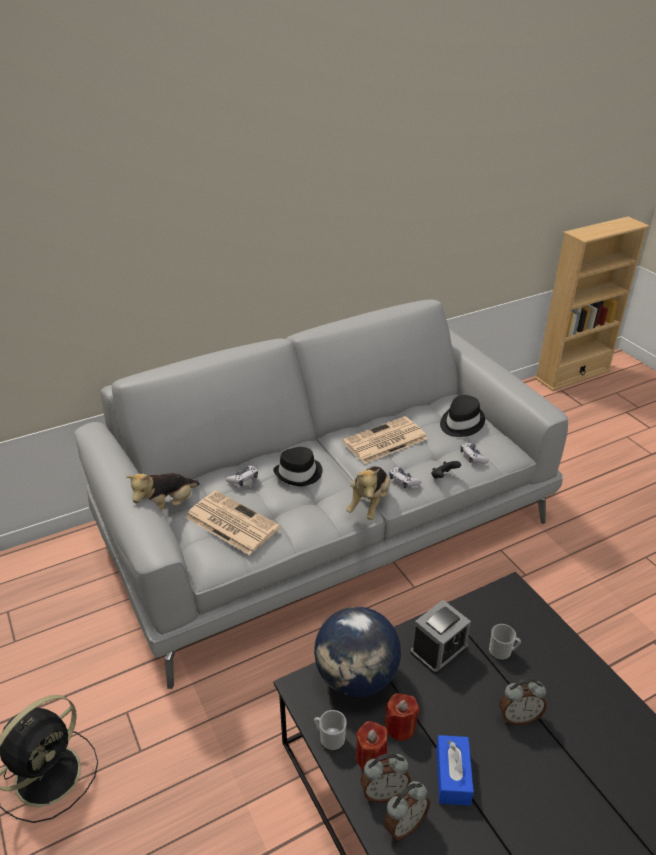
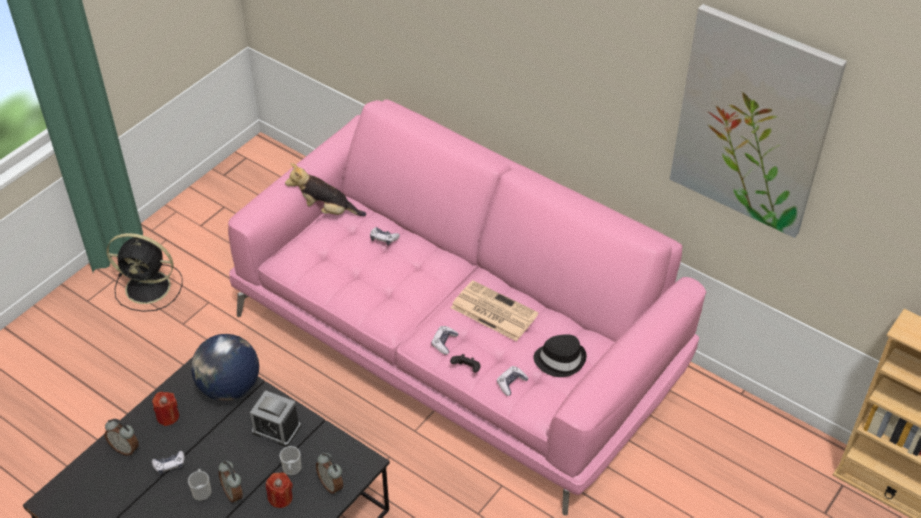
camera: 65 degrees right, 10 degrees up
grey sofa [74,299,568,689] -> pink sofa [228,99,706,515]
newspaper [185,490,280,555] -> none
black hat [273,447,322,486] -> none
mug [314,710,347,751] -> mug moved to [188,469,212,501]
plush toy [346,466,390,520] -> none
alarm clock [360,754,411,803] -> alarm clock moved to [316,453,343,494]
red candle [384,693,419,741] -> red candle moved to [266,472,293,508]
blue tissue box [436,735,474,806] -> game controller [152,451,185,475]
none -> picture [670,4,847,238]

